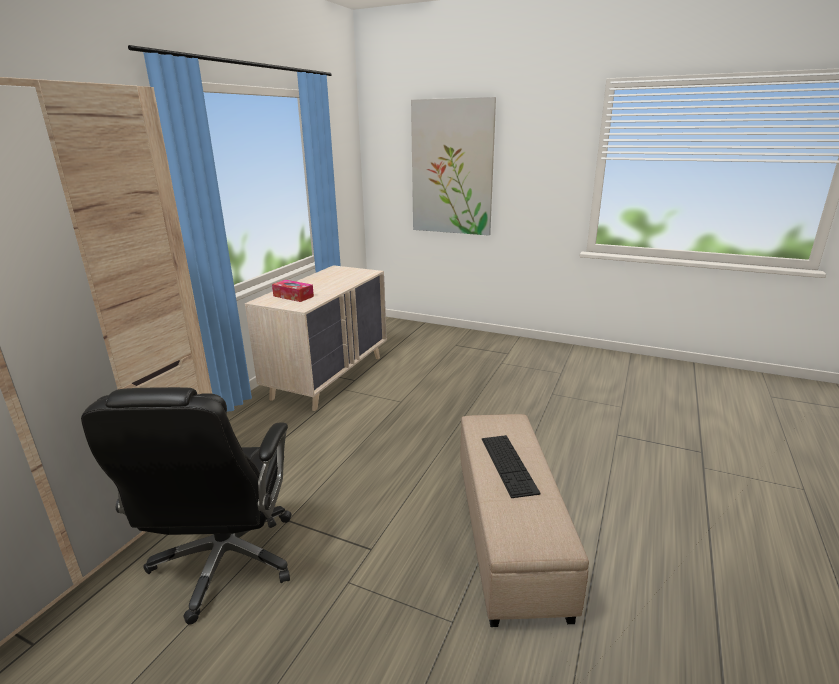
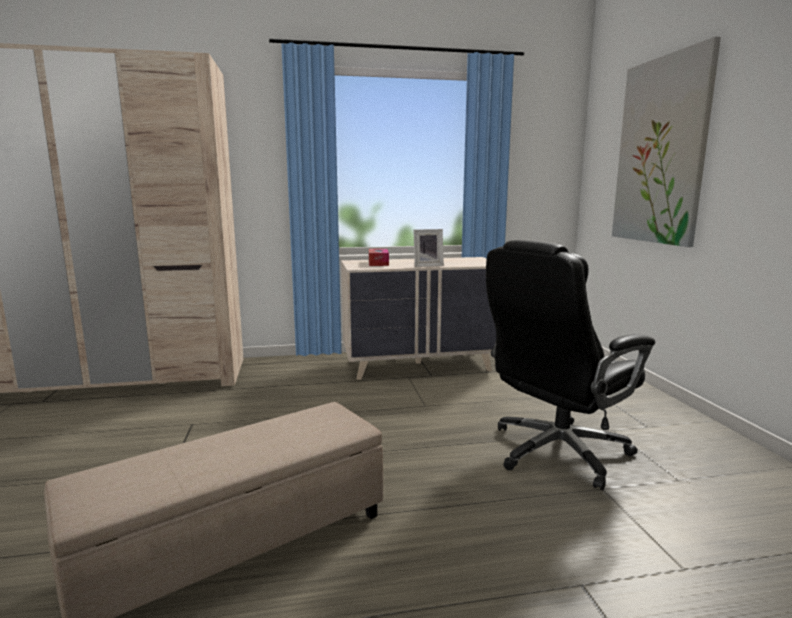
camera: 55 degrees right, 10 degrees down
black office chair [81,387,292,625] -> black office chair moved to [486,240,655,490]
keyboard [482,435,540,498] -> none
none -> picture frame [413,229,444,267]

